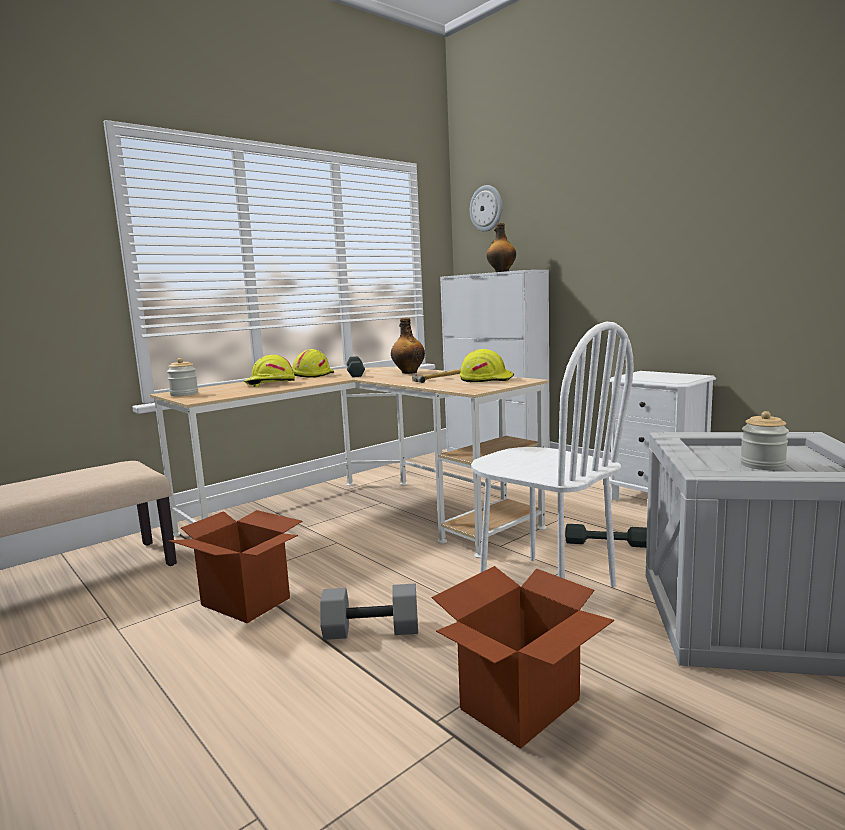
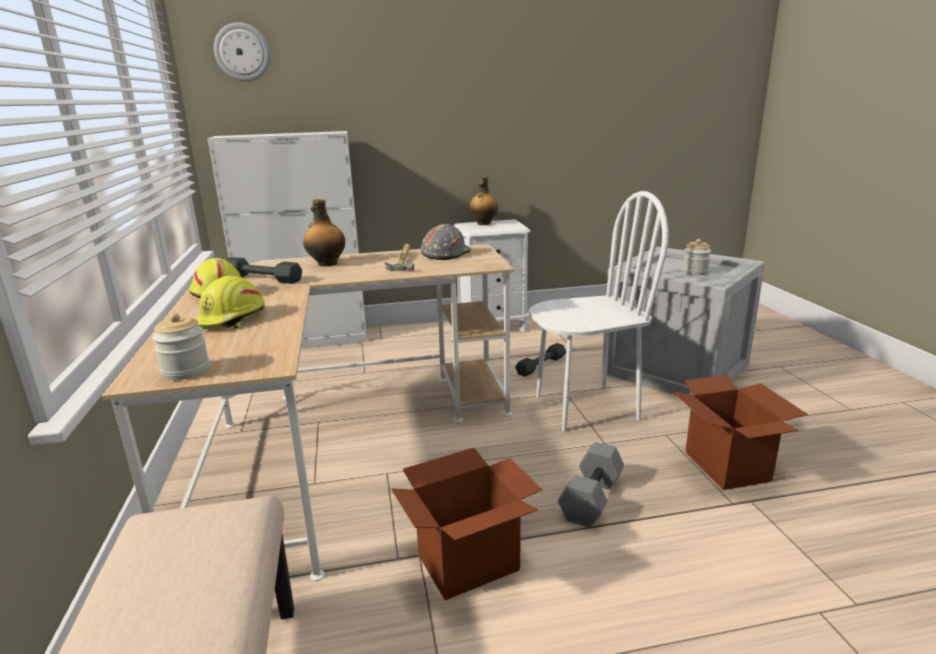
camera: 60 degrees left, 10 degrees up
yellow hard hat [460,349,514,382] -> grey hard hat [421,224,471,260]
bottle [487,223,516,272] -> bottle moved to [469,176,498,225]

